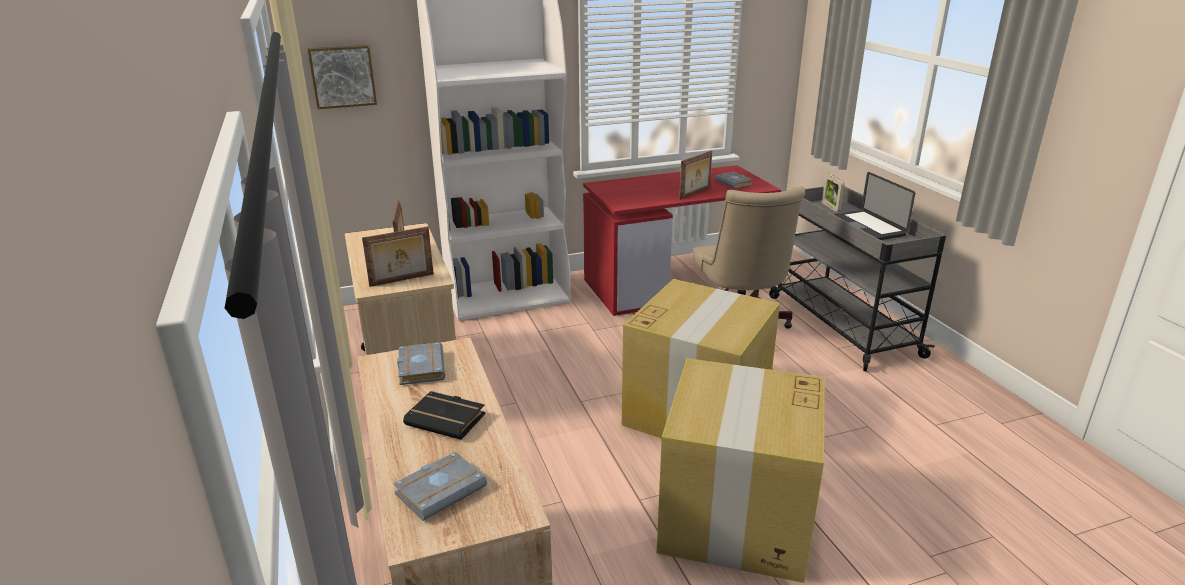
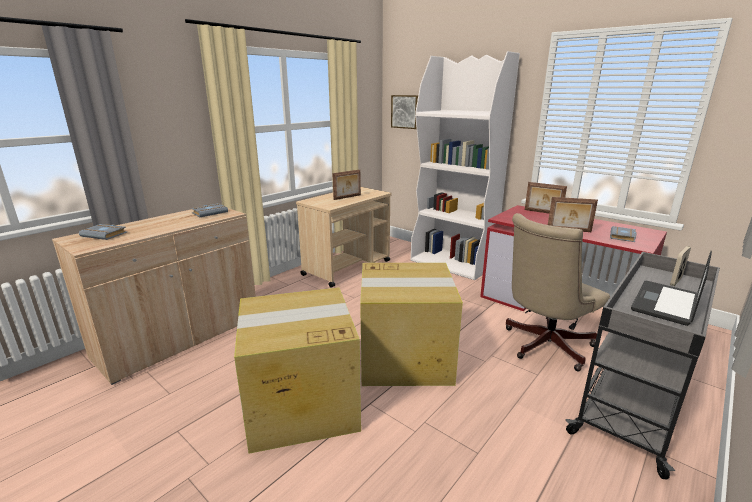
camera: 60 degrees right, 5 degrees down
picture frame [362,226,434,287] -> picture frame moved to [525,182,567,214]
black book [403,391,485,440] -> none

